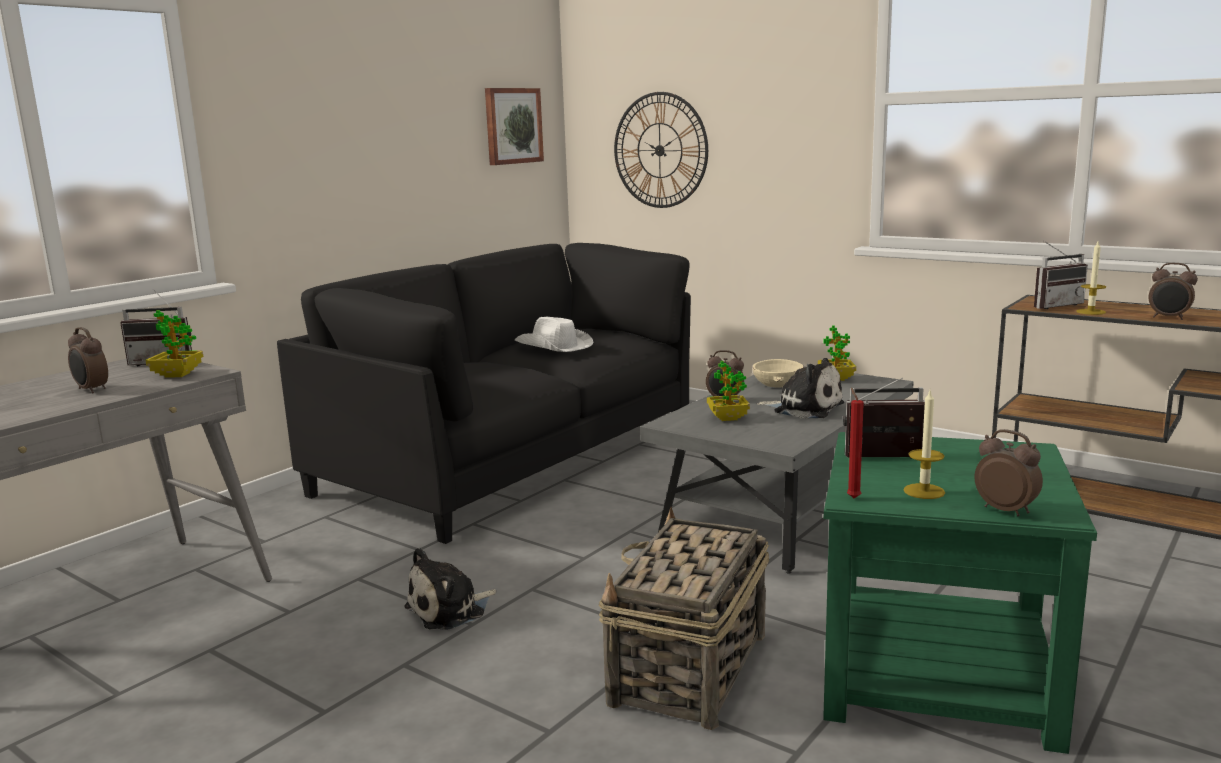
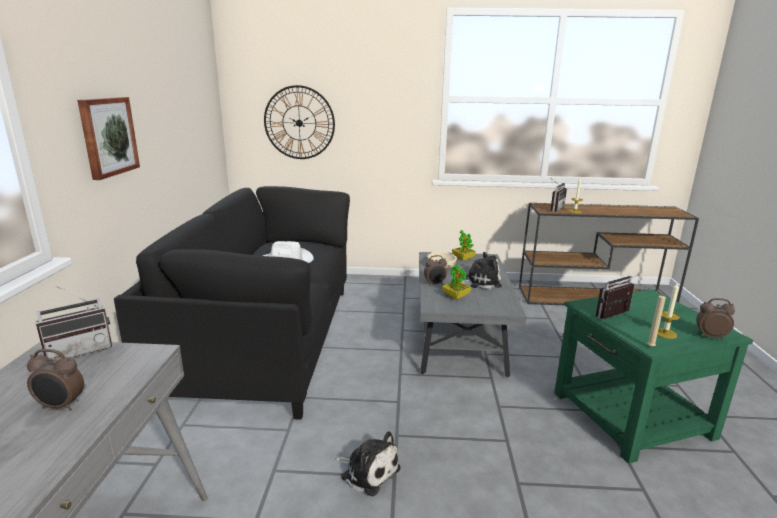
camera: 35 degrees left, 5 degrees up
potted plant [146,310,203,378] -> none
plush toy [404,548,496,630] -> plush toy turned 75 degrees counterclockwise [335,431,401,496]
picture [485,88,544,165] -> picture moved to [77,97,140,180]
basket [599,507,770,730] -> none
red candle [847,387,864,498] -> beige candle [647,289,666,347]
alarm clock [1149,263,1198,320] -> none

